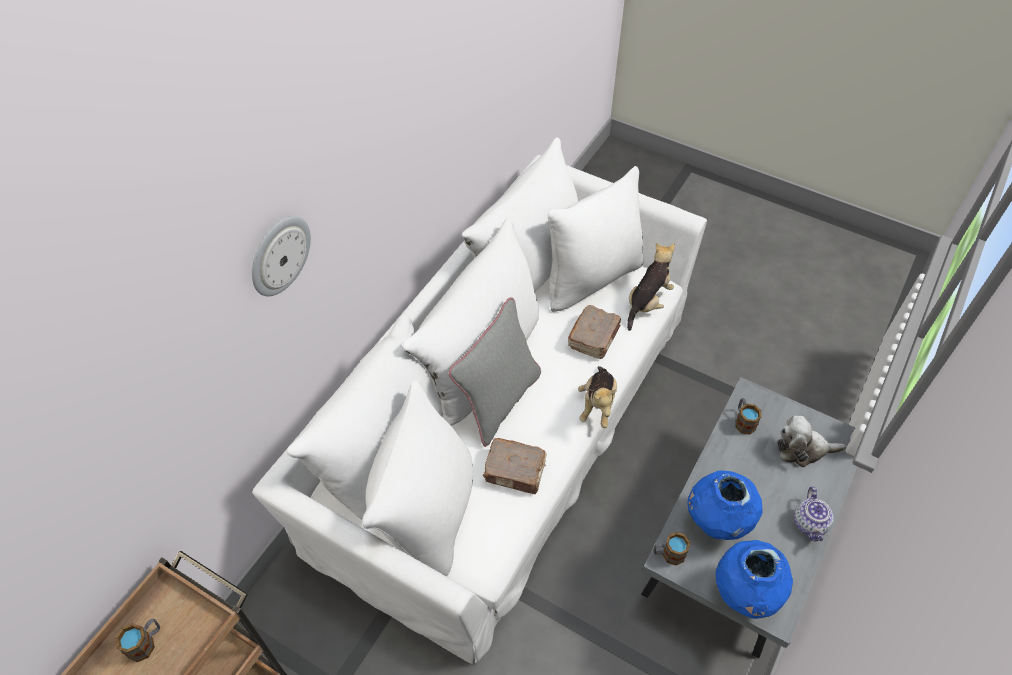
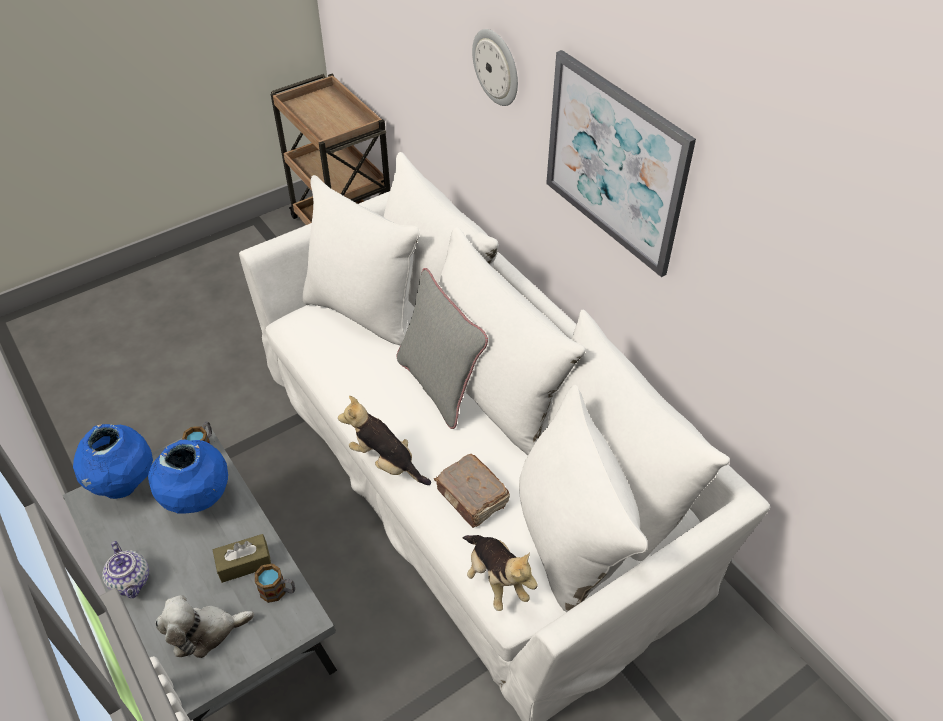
camera: 115 degrees right, 5 degrees down
mug [115,619,160,662] -> none
brown book [483,438,547,494] -> none
plush toy [777,416,846,467] -> plush toy turned 135 degrees counterclockwise [155,595,254,658]
teapot [794,486,834,541] -> teapot turned 150 degrees counterclockwise [102,541,149,598]
none -> brown tissue box [213,534,271,583]
none -> picture [546,50,696,277]

